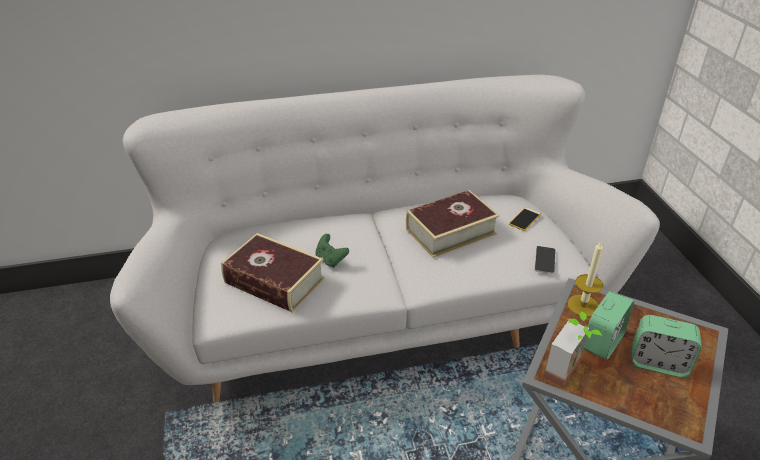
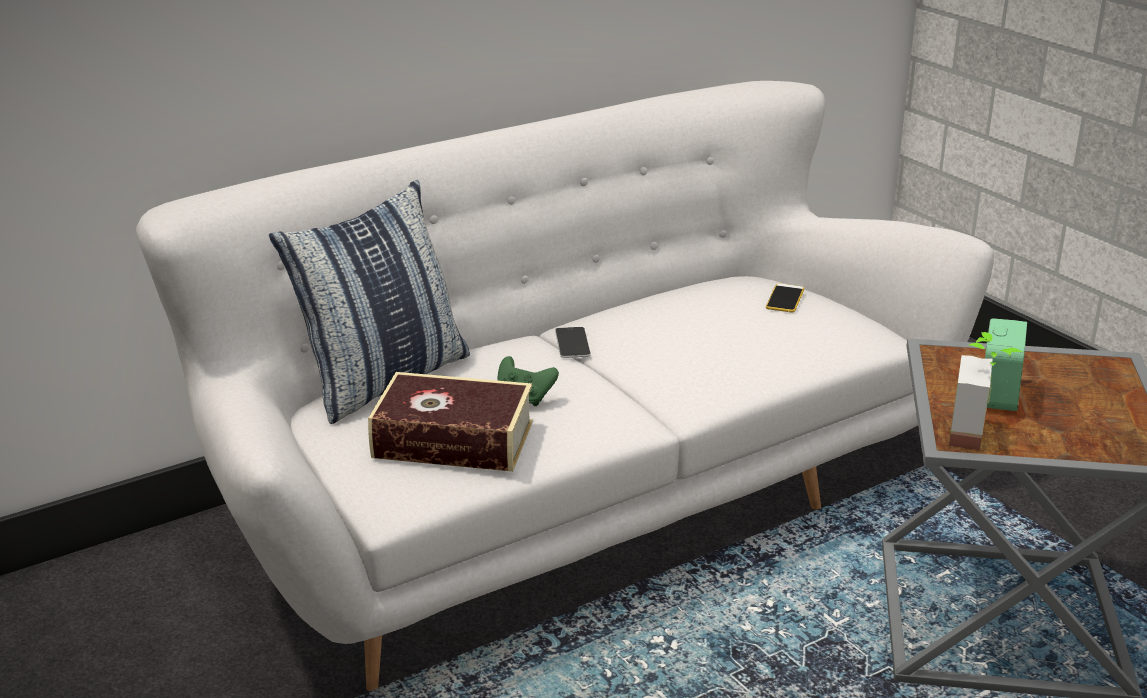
camera: 20 degrees left, 10 degrees down
book [406,190,499,258] -> none
phone [535,246,556,274] -> phone moved to [555,327,591,358]
candle [567,242,603,317] -> none
alarm clock [632,315,702,377] -> none
none -> pillow [269,180,470,424]

